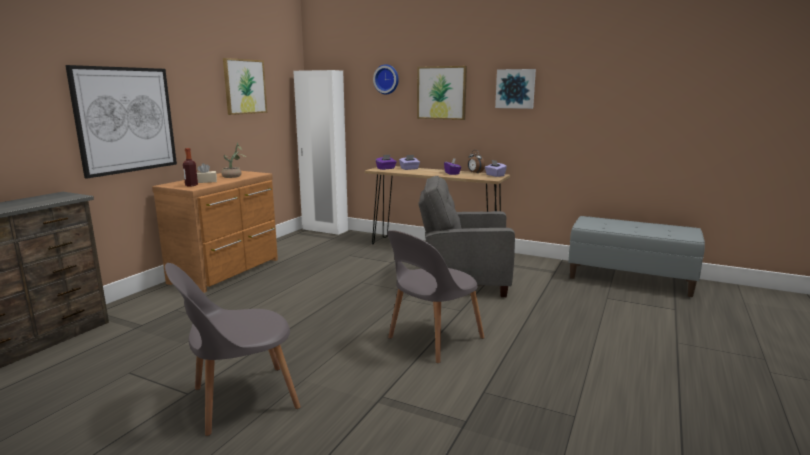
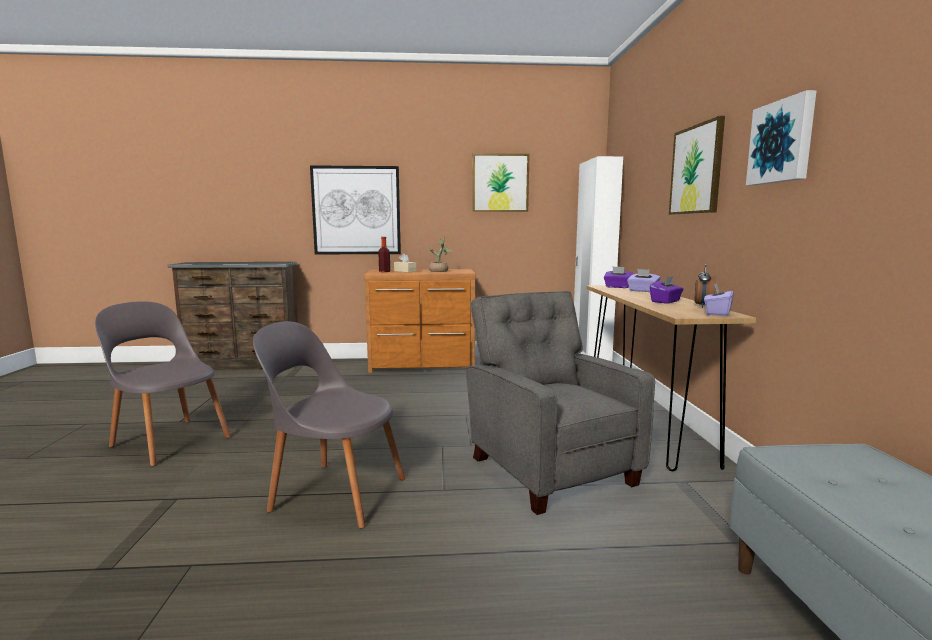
camera: 60 degrees right, 5 degrees down
wall clock [373,64,399,94] -> none

